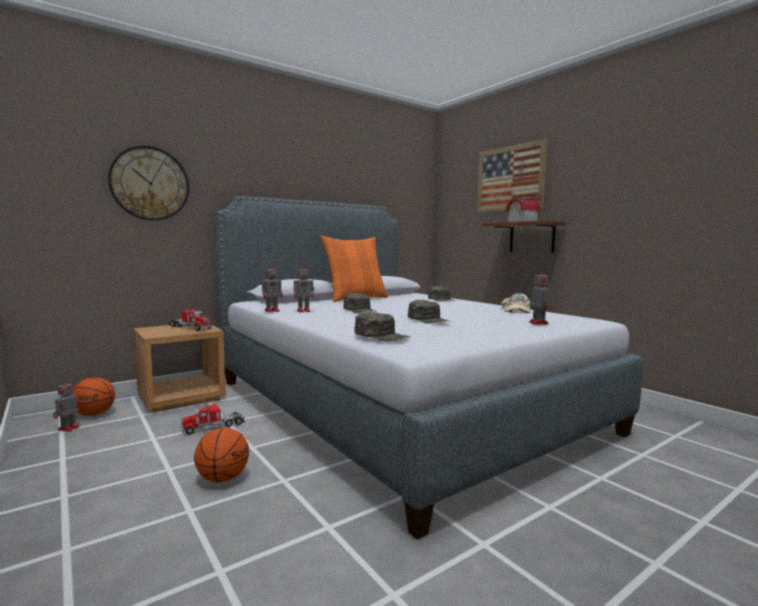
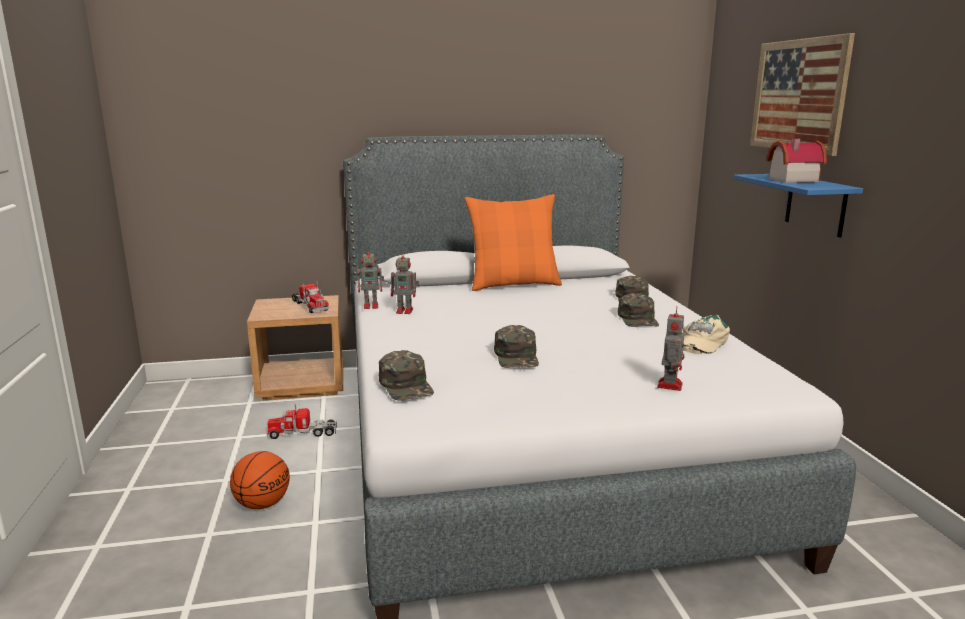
camera: 25 degrees right, 10 degrees up
toy robot [53,379,79,432] -> none
basketball [70,377,115,416] -> none
wall clock [108,146,189,221] -> none
green cap [343,293,377,313] -> green cap moved to [618,293,659,327]
brown shelf [482,221,566,253] -> blue shelf [734,174,863,237]

